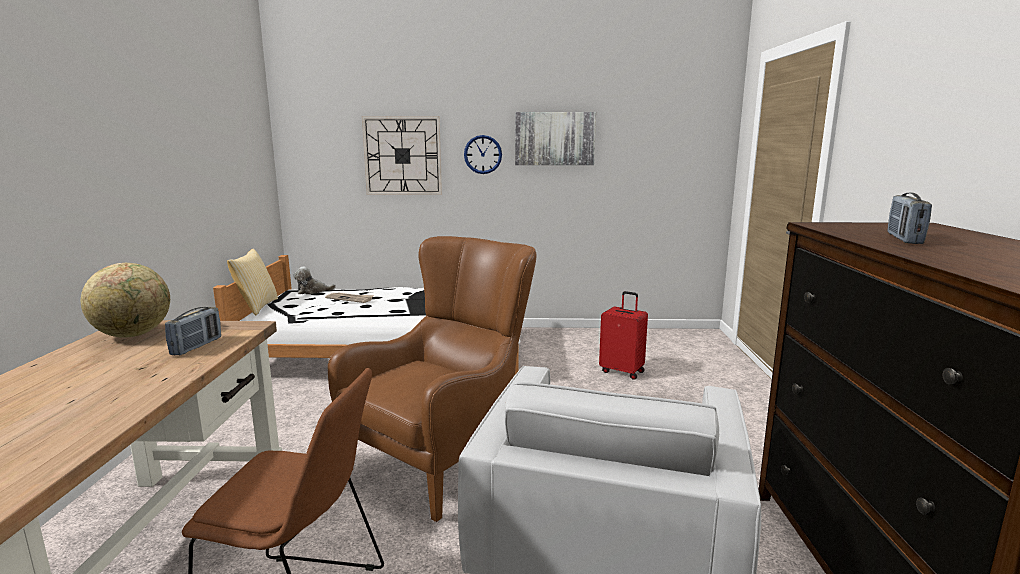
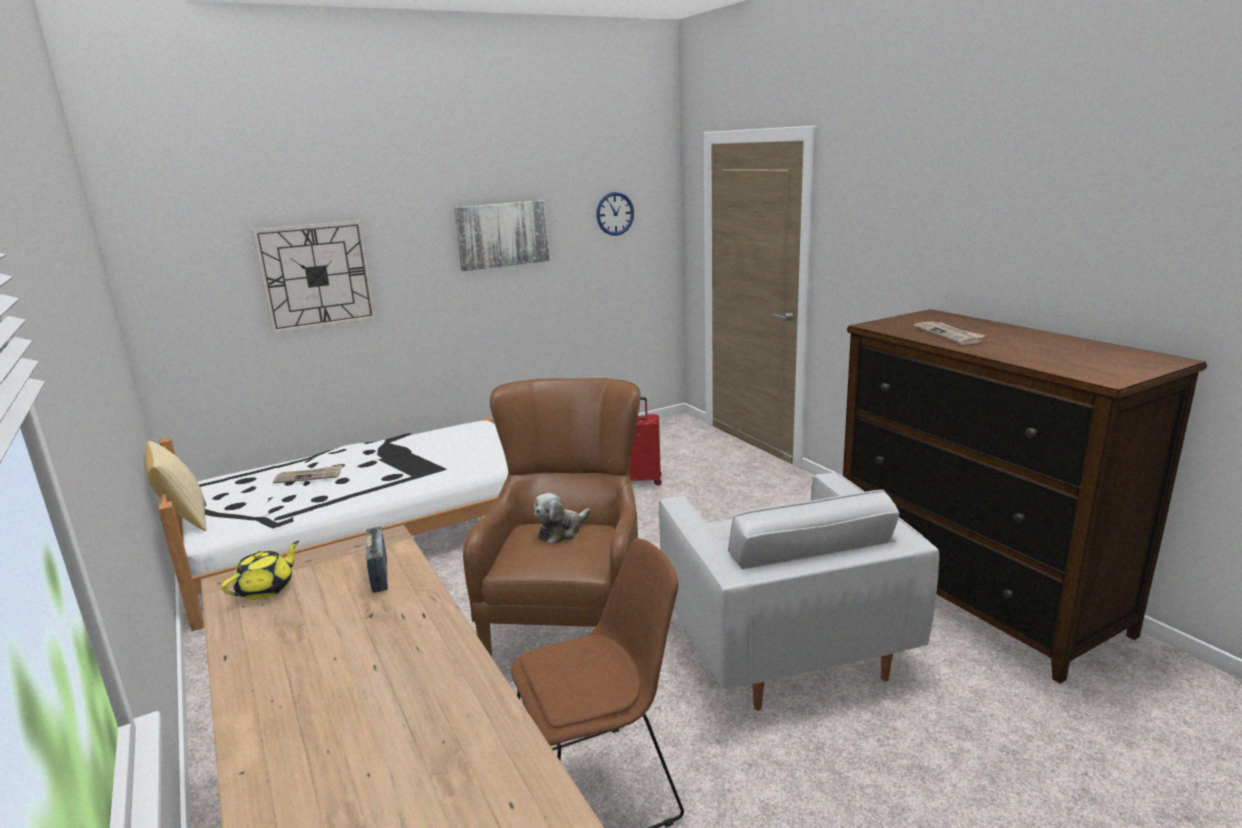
camera: 30 degrees left, 5 degrees up
globe [81,263,170,338] -> yellow teapot [221,541,299,600]
plush toy [293,267,336,294] -> plush toy moved to [534,493,590,544]
wall clock [464,135,502,174] -> wall clock moved to [596,192,634,236]
radio [887,193,932,244] -> newspaper [914,322,986,345]

